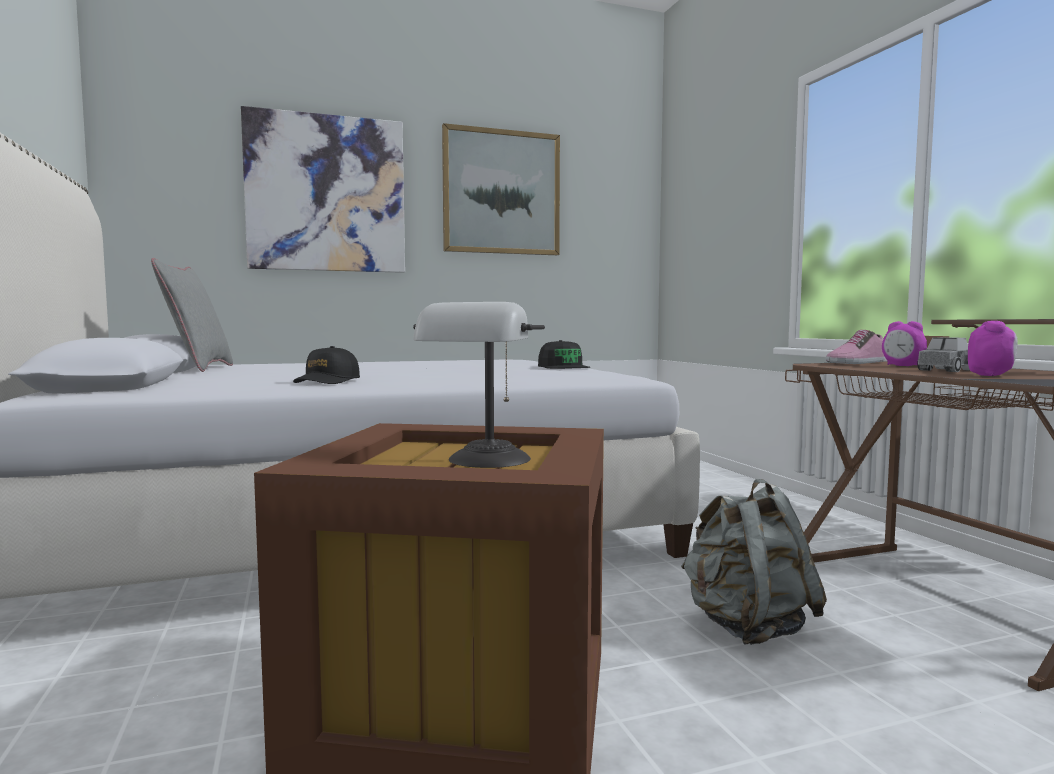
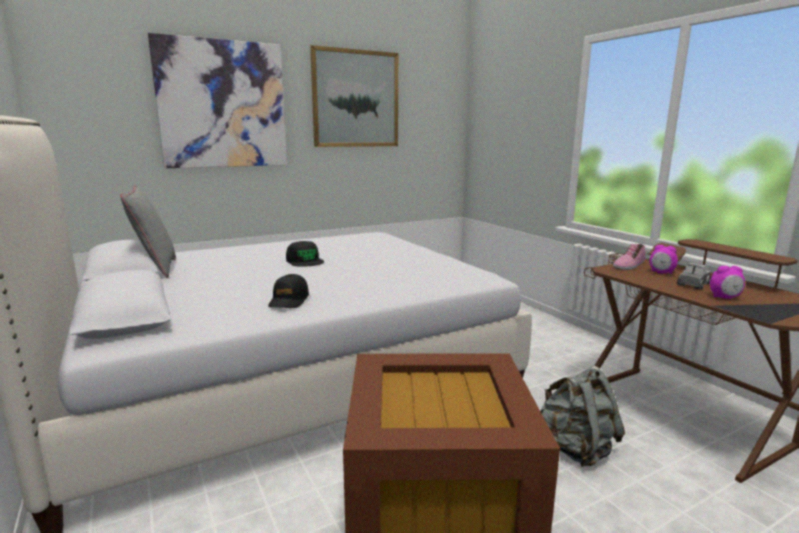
camera: 10 degrees left, 10 degrees up
table lamp [413,302,545,468] -> none
black cap [538,340,590,369] -> black cap moved to [286,241,324,267]
alarm clock [968,321,1018,376] -> alarm clock turned 75 degrees clockwise [710,266,745,299]

